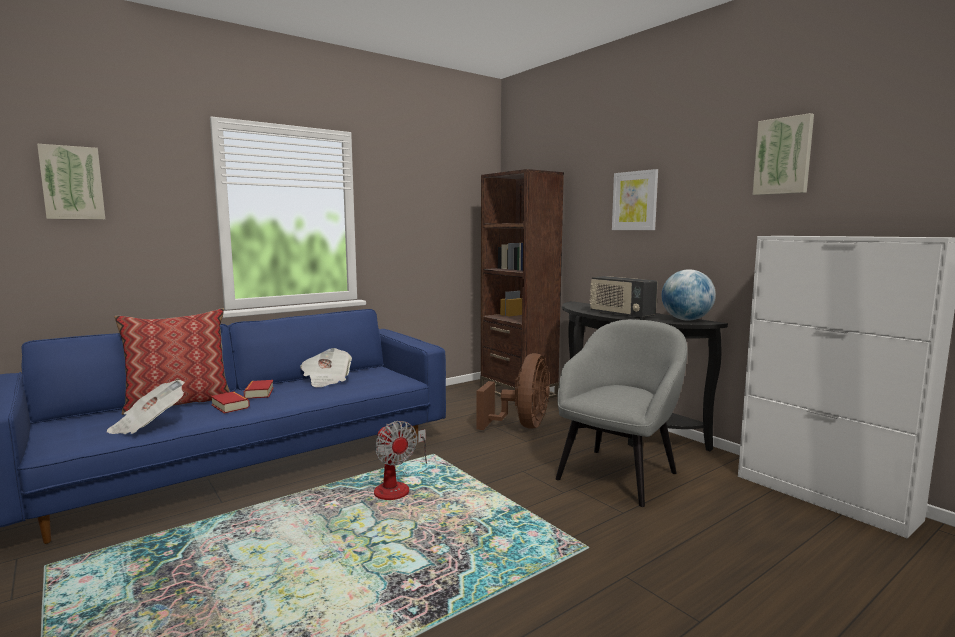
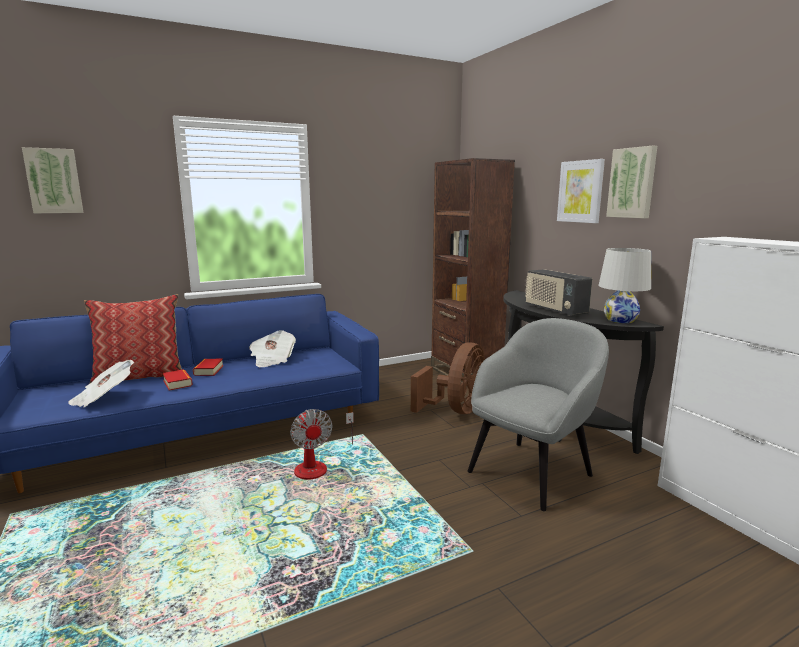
camera: 10 degrees right, 5 degrees up
globe [662,269,716,321] -> white table lamp [598,248,651,323]
picture [753,113,814,195] -> picture moved to [606,146,657,218]

